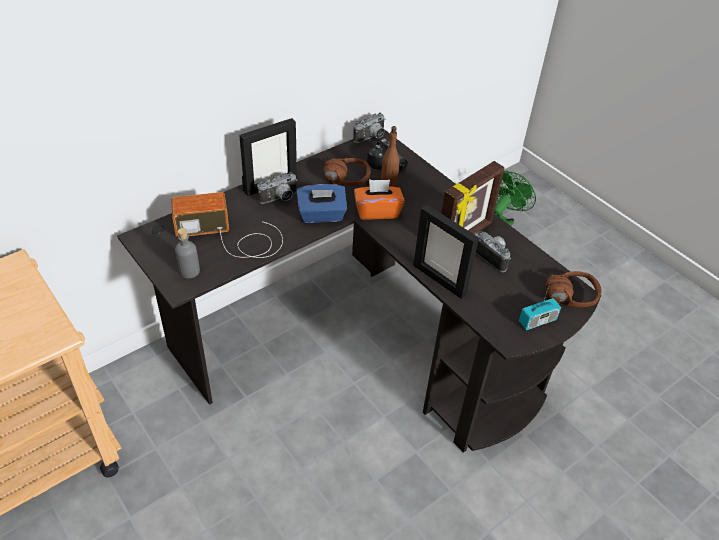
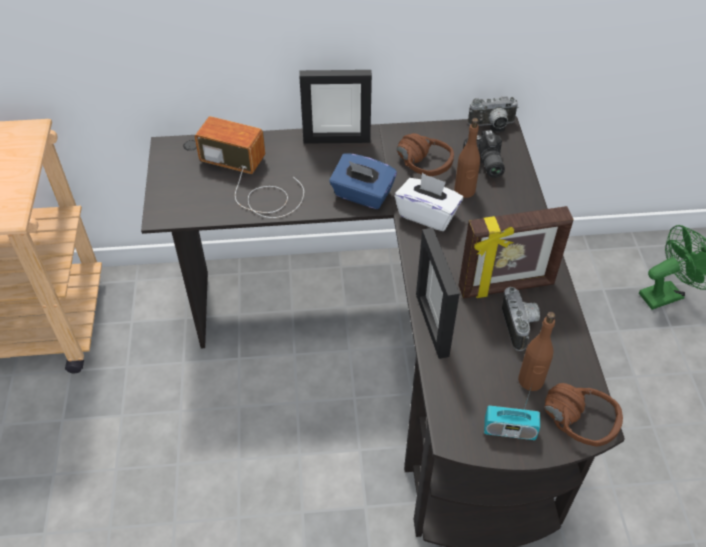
camera: 35 degrees right, 5 degrees up
grey bottle [175,228,200,278] -> none
camera [257,172,297,204] -> none
orange tissue box [354,179,405,220] -> white tissue box [395,173,463,231]
none -> brown bottle [518,312,556,391]

